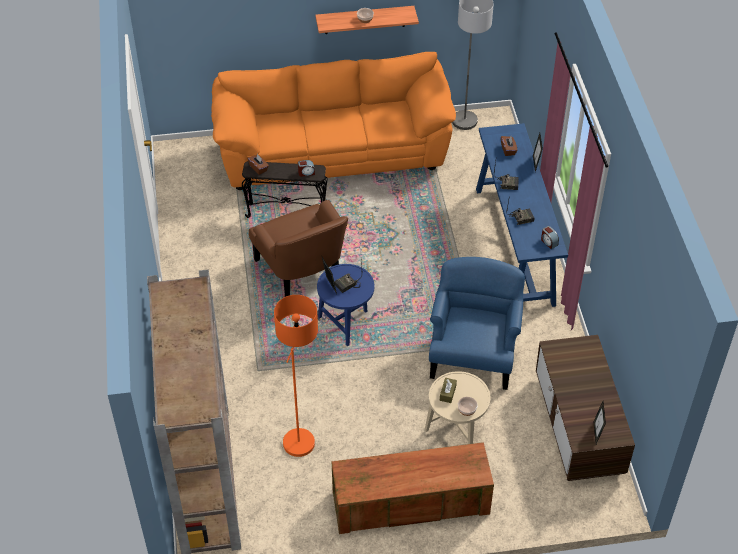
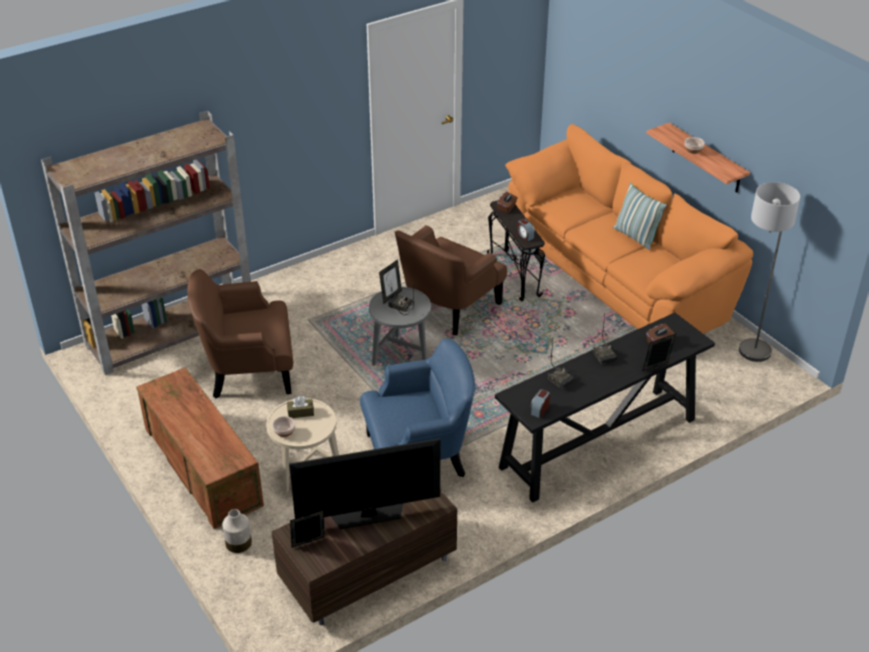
camera: 65 degrees right, 10 degrees down
orange floor lamp [274,295,318,457] -> brown armchair [187,269,293,399]
blue side table [317,264,374,346] -> grey side table [369,287,431,366]
blue console table [476,123,568,307] -> black console table [495,313,715,503]
none -> beige vase [222,509,252,553]
none -> television [289,438,440,529]
none -> pillow [613,183,667,250]

